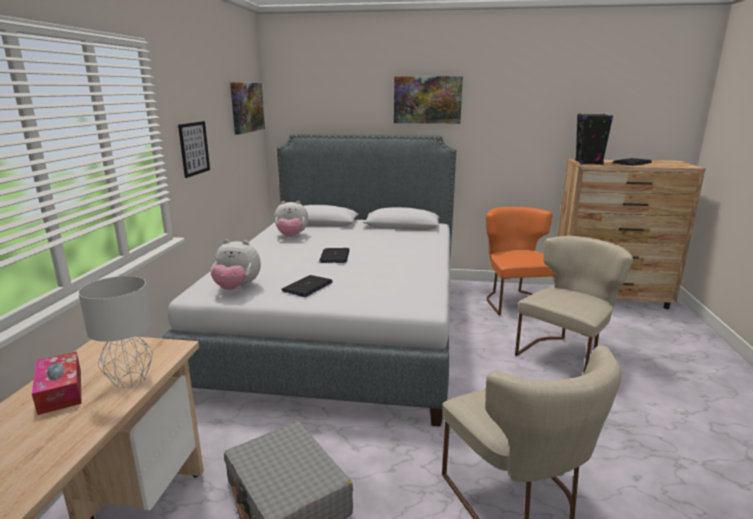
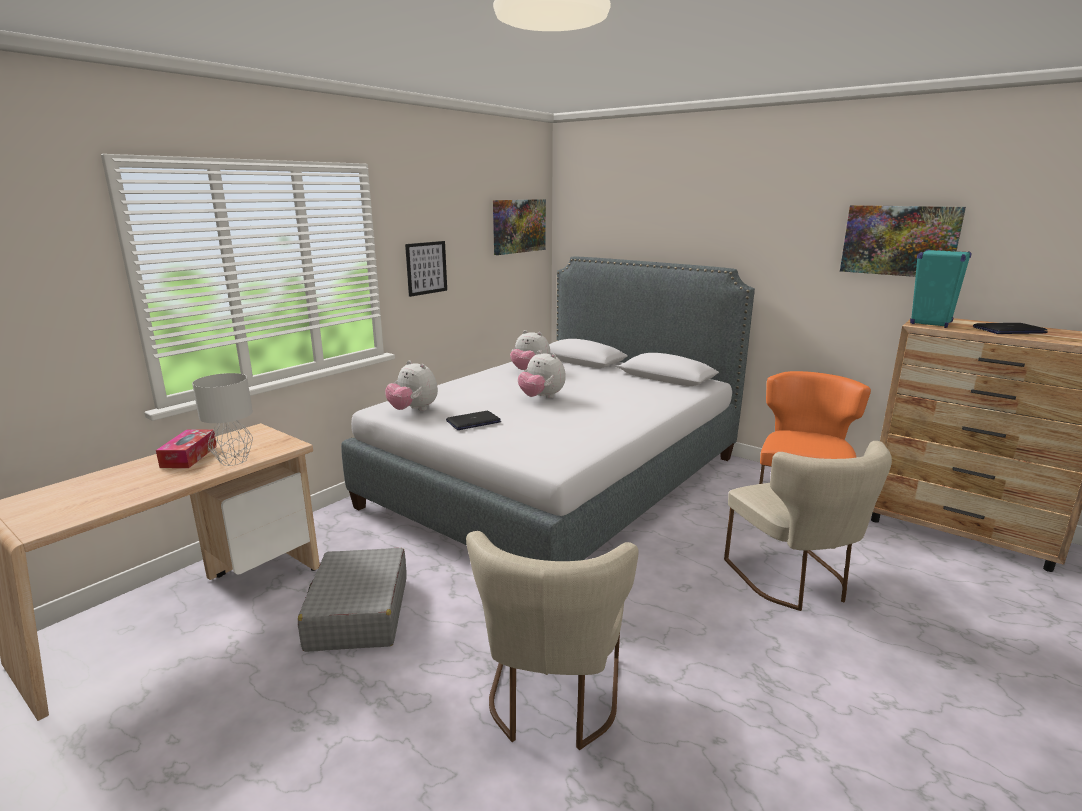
camera: 30 degrees right, 0 degrees up
laptop [319,248,349,263] -> plush toy [518,351,566,398]
picture [394,76,463,124] -> picture moved to [840,205,966,277]
beige chair [515,236,633,375] -> beige chair turned 90 degrees clockwise [724,441,892,611]
black speaker [575,114,613,165] -> turquoise speaker [910,249,971,328]

